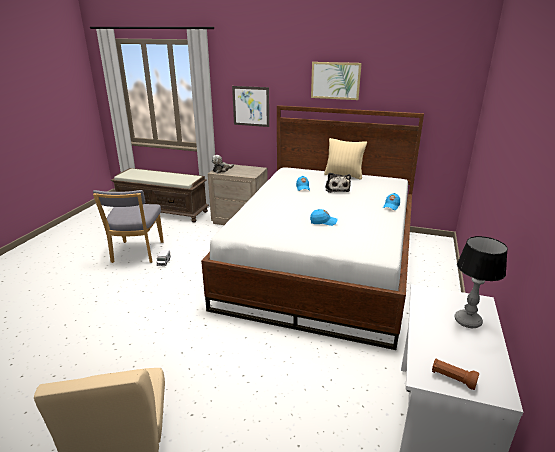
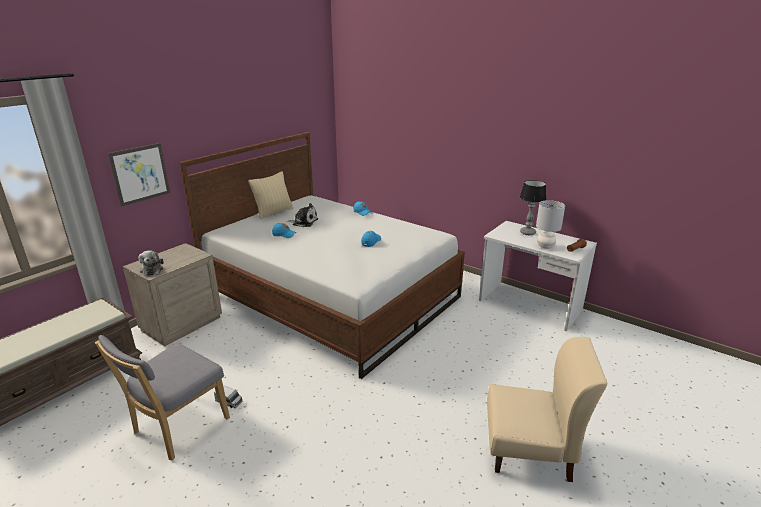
camera: 70 degrees left, 0 degrees up
grey chair [93,190,164,263] -> grey chair turned 105 degrees clockwise [95,335,230,461]
picture [311,62,362,100] -> none
none -> grey table lamp [536,200,565,249]

